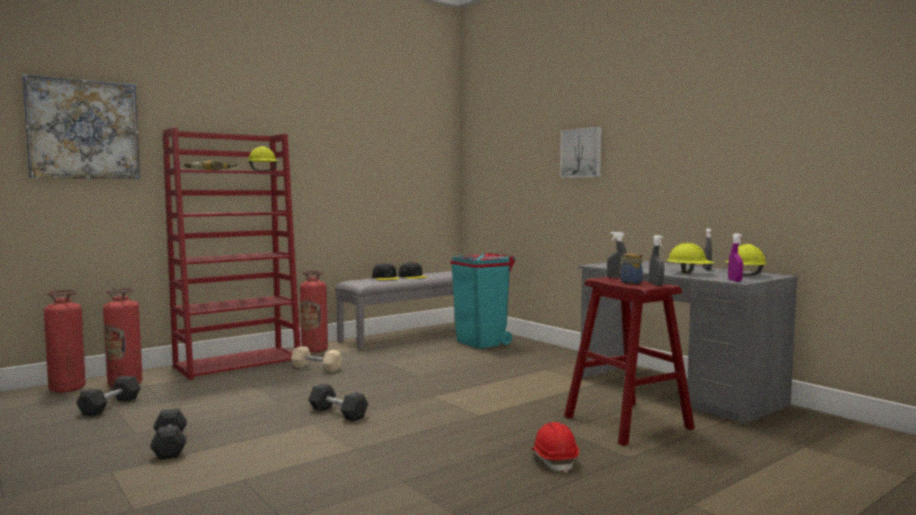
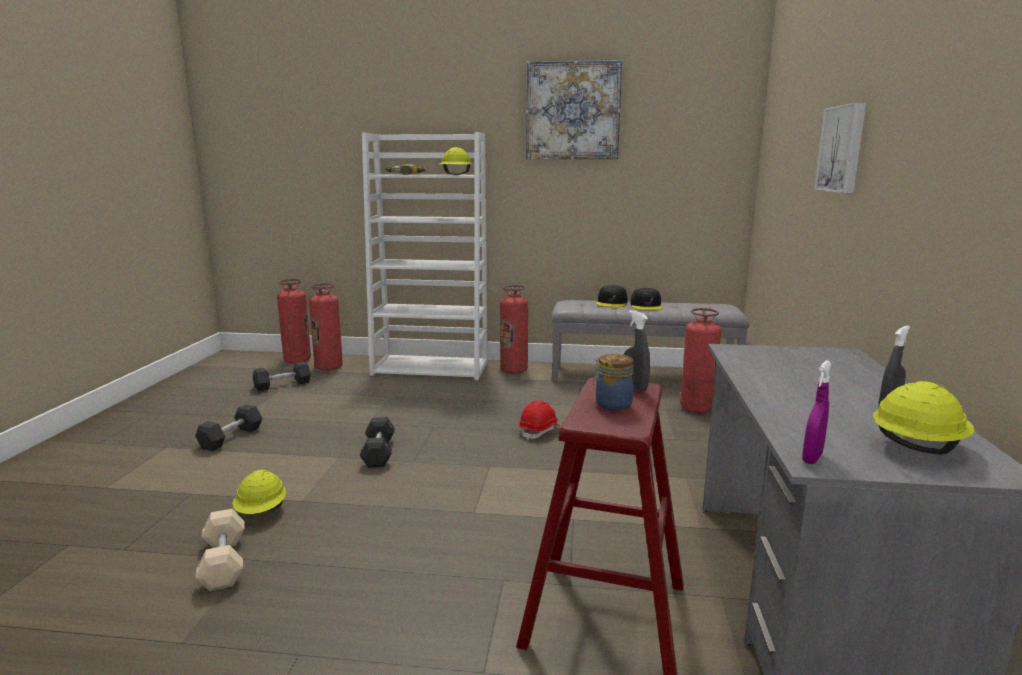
camera: 45 degrees right, 10 degrees up
picture [22,74,140,179] -> picture moved to [526,60,622,159]
red bookcase [162,127,300,380] -> white bookcase [362,132,488,380]
beige dumbbell [291,346,342,372] -> beige dumbbell moved to [195,509,245,591]
turquoise trash can [450,253,515,349] -> fire extinguisher [680,308,721,413]
red hard hat [532,422,579,473] -> red hard hat moved to [519,401,560,440]
grey spray bottle [649,235,664,286] -> none
yellow hard hat [667,243,715,274] -> yellow hard hat moved to [232,470,286,514]

